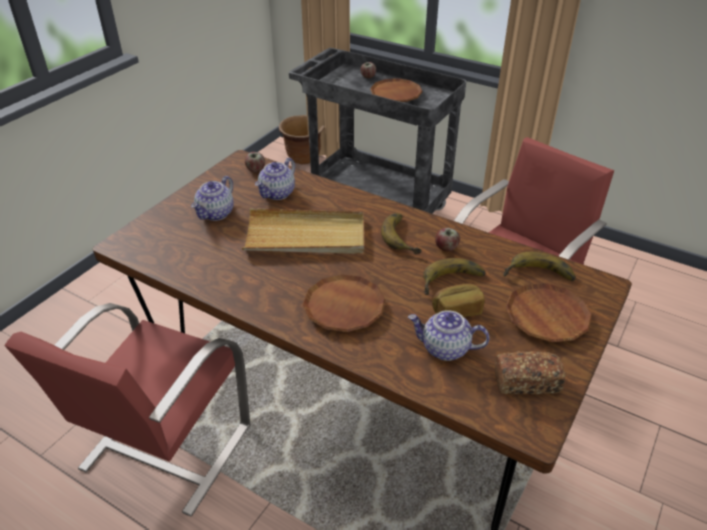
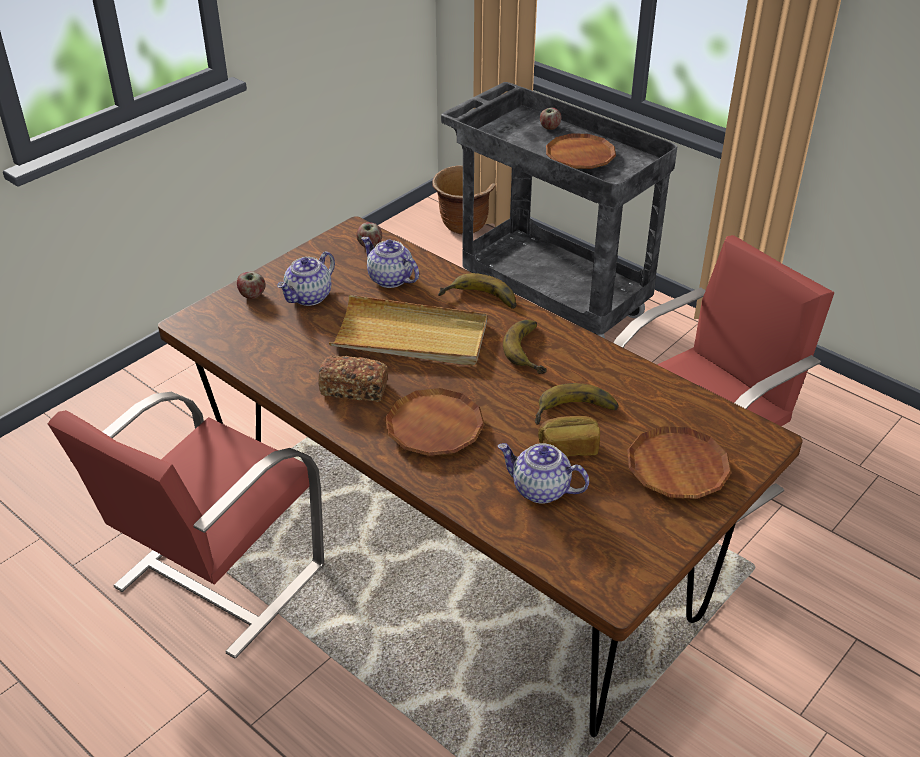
camera: 10 degrees right, 0 degrees up
teapot [255,158,295,200] -> teapot turned 90 degrees clockwise [361,237,419,288]
apple [435,228,460,251] -> apple moved to [237,271,266,299]
bread [495,351,566,394] -> bread moved to [318,356,388,402]
banana [503,252,576,281] -> banana moved to [438,273,516,309]

